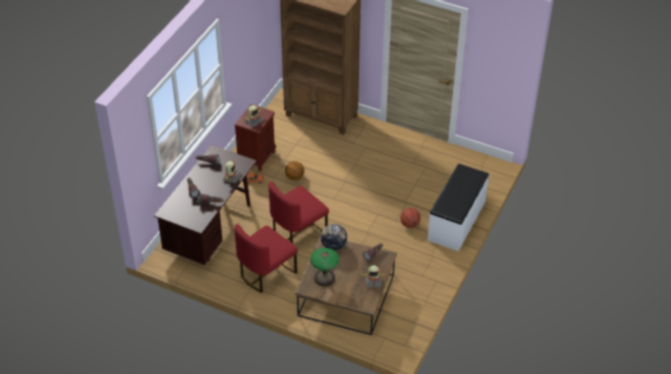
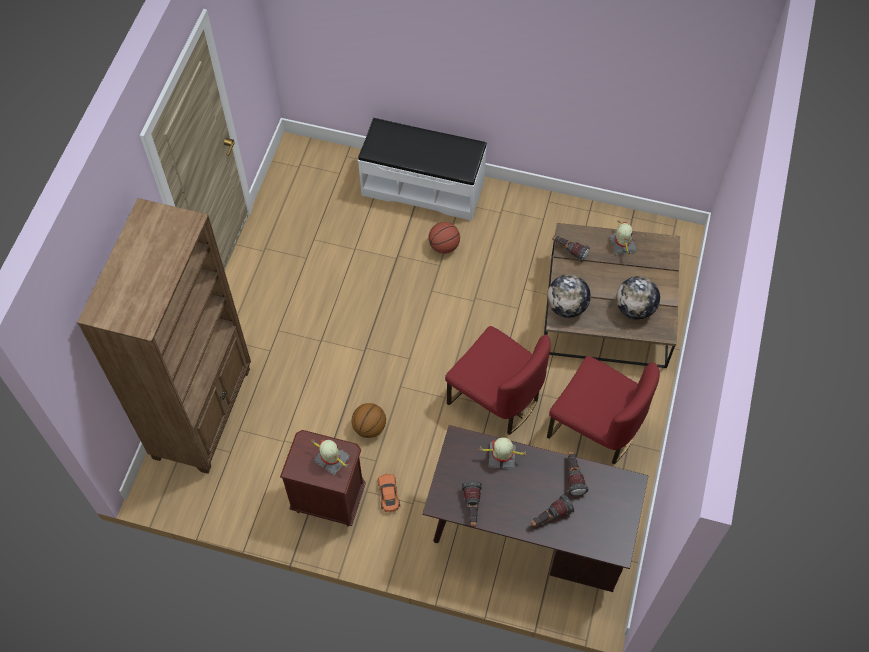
camera: 100 degrees left, 15 degrees up
table lamp [310,248,339,286] -> globe [616,276,660,320]

